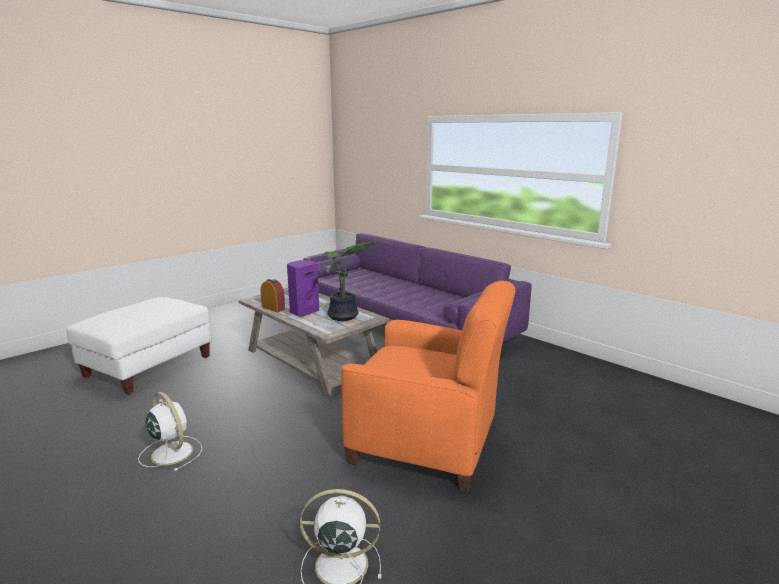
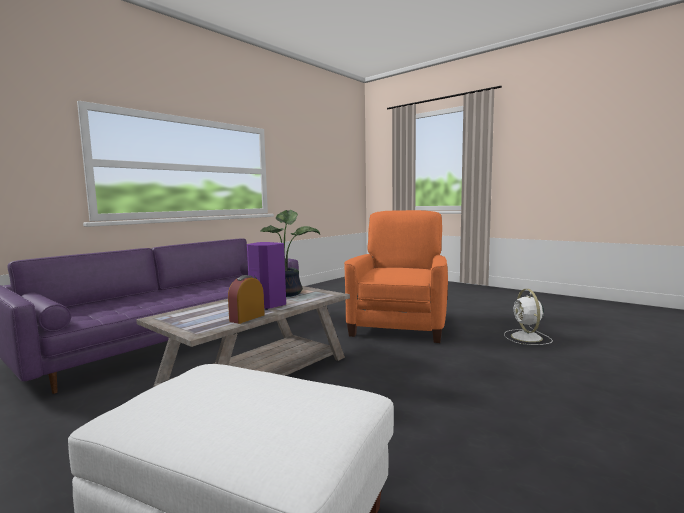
camera: 95 degrees left, 10 degrees down
white fan [138,392,202,471] -> none

